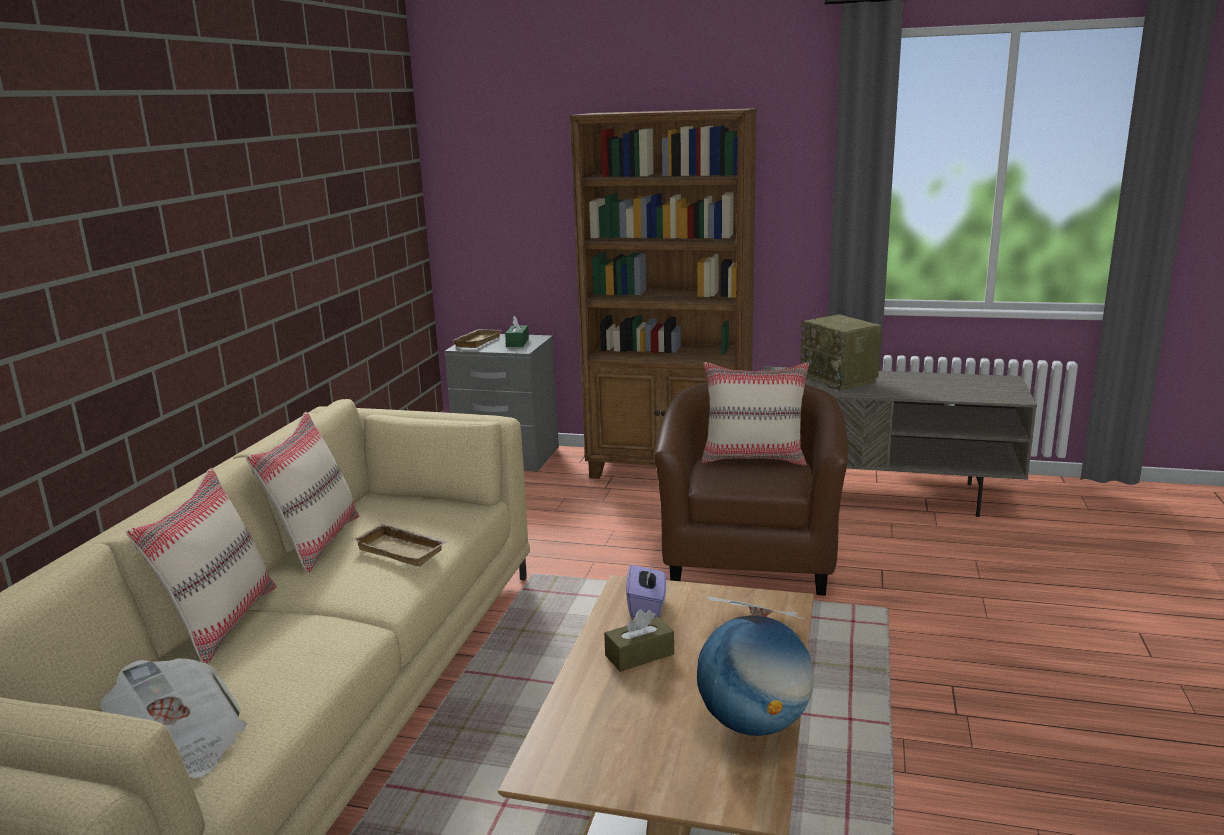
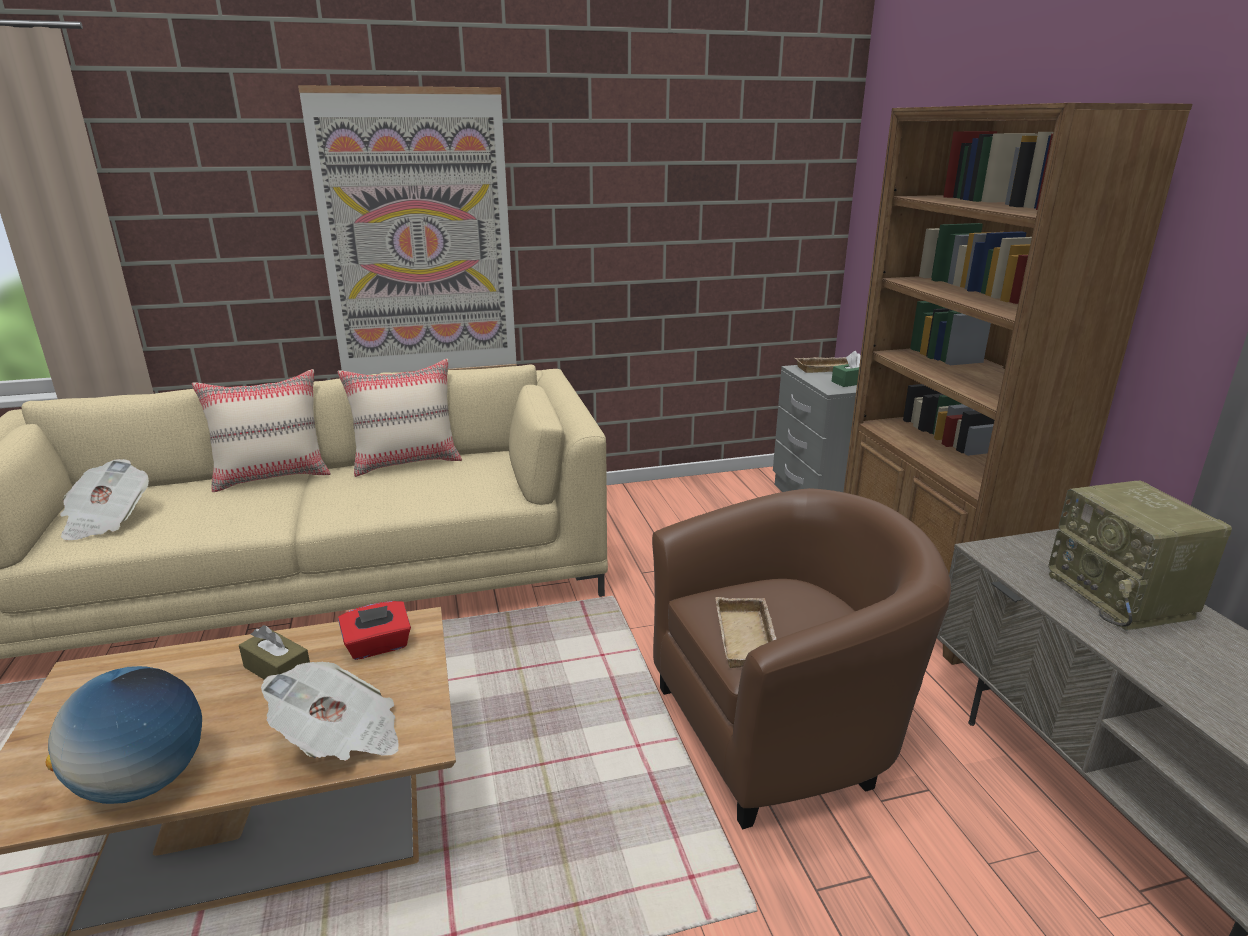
camera: 60 degrees right, 5 degrees up
beige tray [353,523,448,567] -> beige tray moved to [715,597,776,668]
purple tissue box [626,563,666,618] -> red tissue box [338,601,411,660]
beige pillow [702,362,809,466] -> none
radio [800,314,882,391] -> radio turned 45 degrees counterclockwise [1048,481,1232,631]
none -> picture [298,85,517,375]

